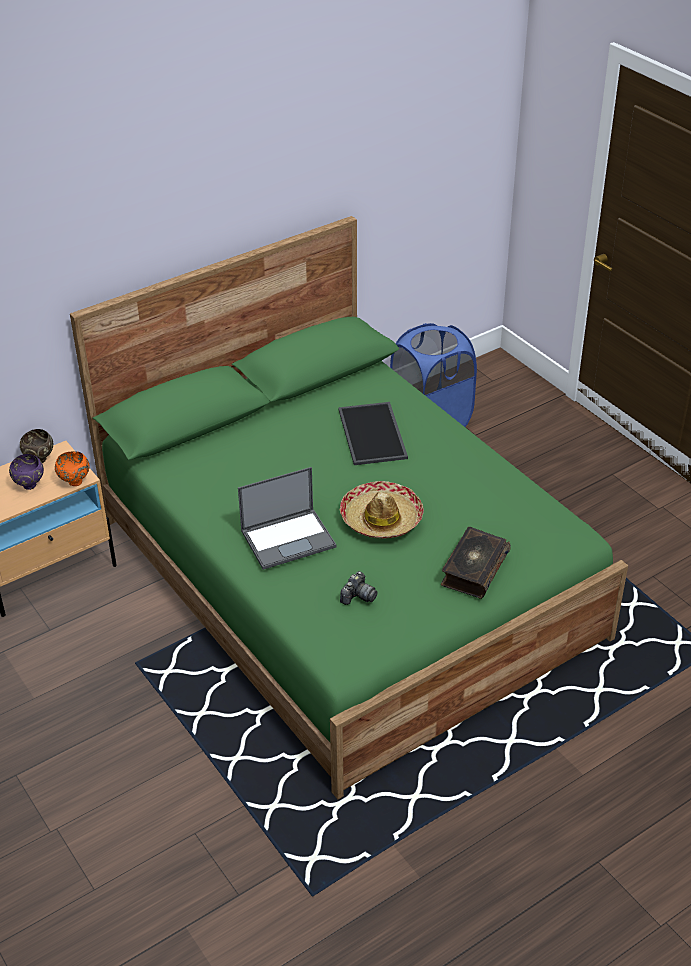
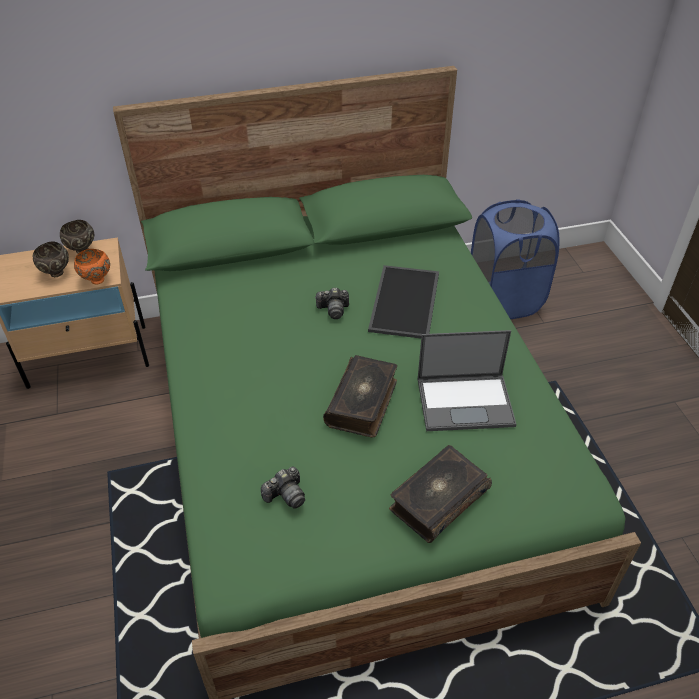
camera: 20 degrees right, 5 degrees up
purple bowl [9,454,44,490] -> brown bowl [33,241,69,277]
laptop [238,467,336,570] -> laptop moved to [418,330,516,431]
hat [340,481,424,539] -> book [323,355,397,437]
none -> camera [315,288,349,319]

